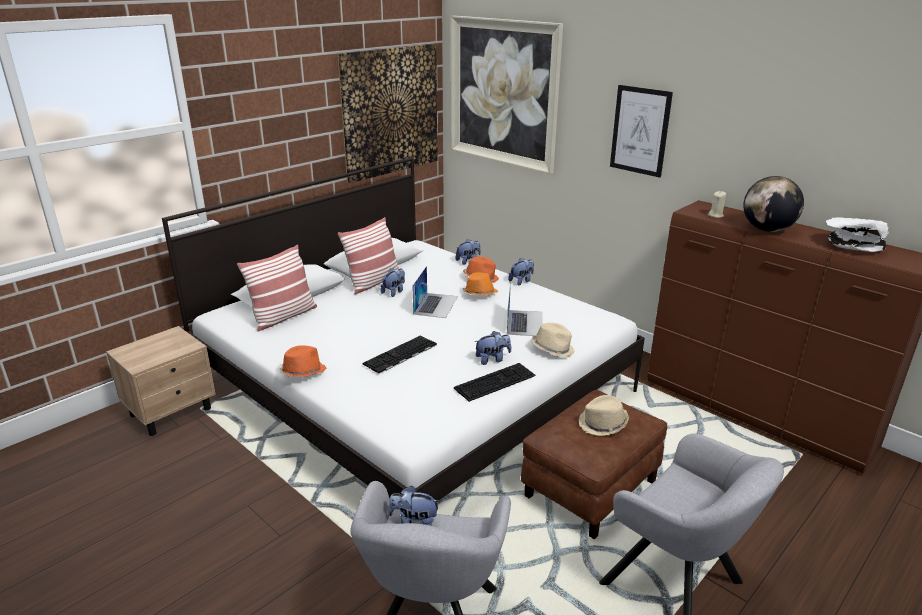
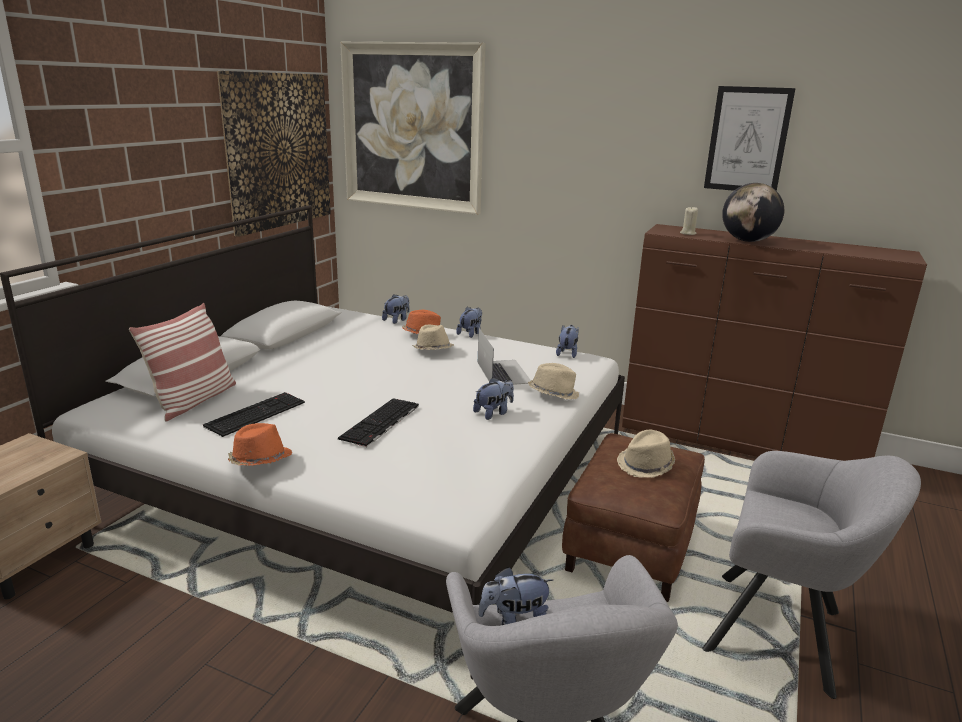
camera: 20 degrees left, 5 degrees down
pillow [338,217,399,295] -> none
plush toy [381,268,405,297] -> plush toy moved to [556,325,578,358]
laptop [412,266,458,318] -> none
keyboard [454,363,535,402] -> keyboard moved to [203,392,305,437]
orange hat [463,272,498,295] -> beige hat [412,325,454,350]
picture [610,85,673,178] -> picture moved to [704,86,796,191]
white bowl [826,217,889,252] -> none

